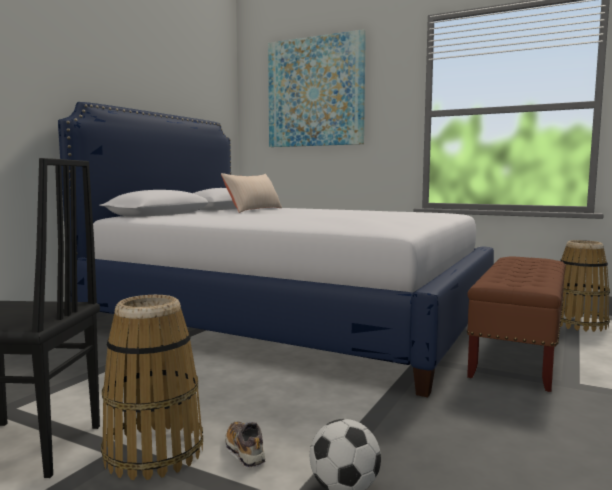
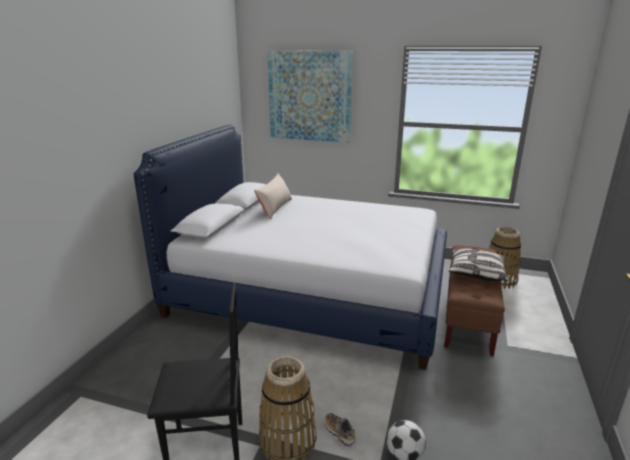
camera: 10 degrees left, 15 degrees up
none -> pillow [449,248,508,282]

